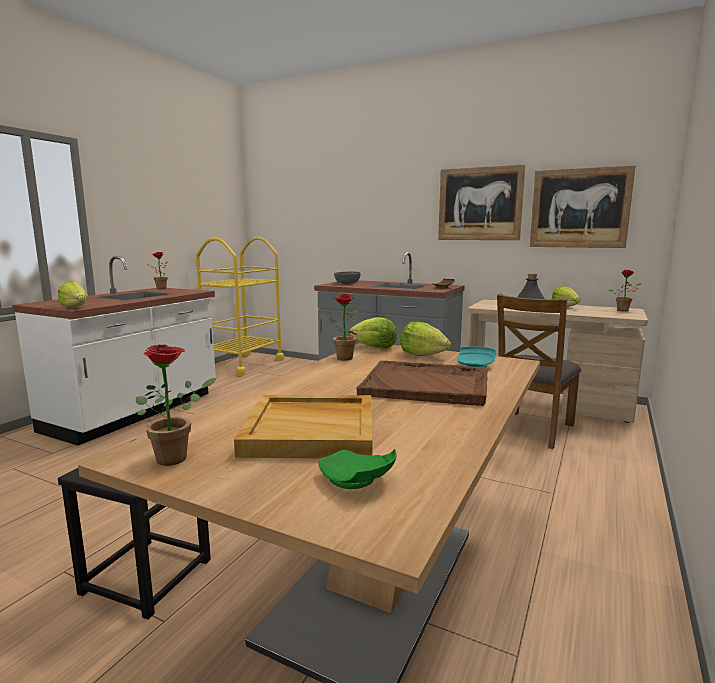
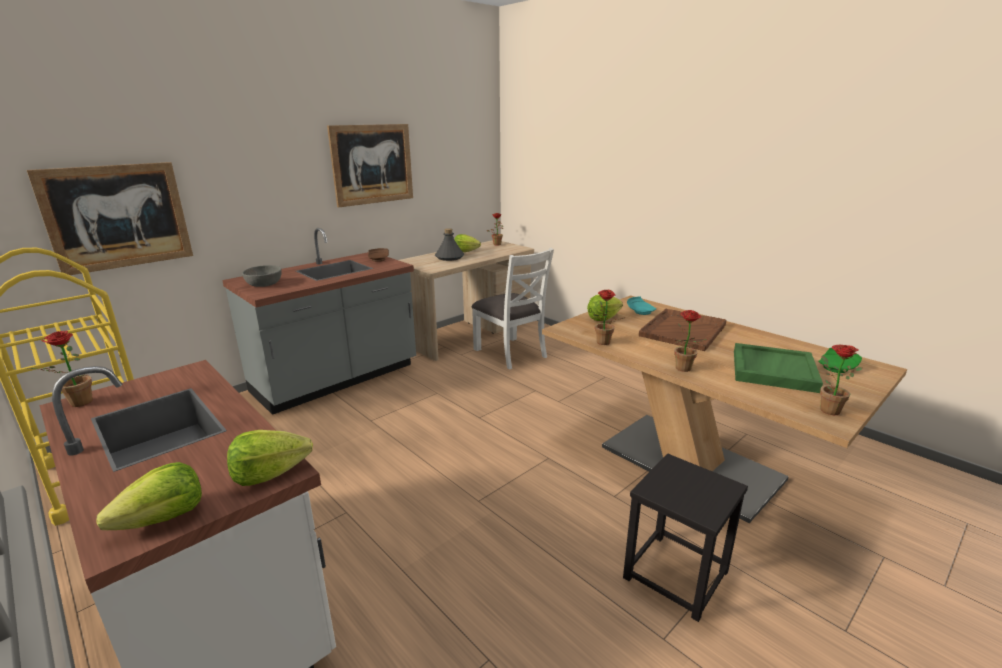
camera: 70 degrees left, 10 degrees up
beige tray [234,395,372,458] -> green tray [734,343,823,393]
lettuce [349,317,397,349] -> lettuce moved to [97,462,202,530]
brown chair [497,293,581,449] -> white chair [472,248,554,370]
picture [530,165,636,248] -> picture moved to [27,162,193,275]
none -> potted plant [674,310,707,372]

